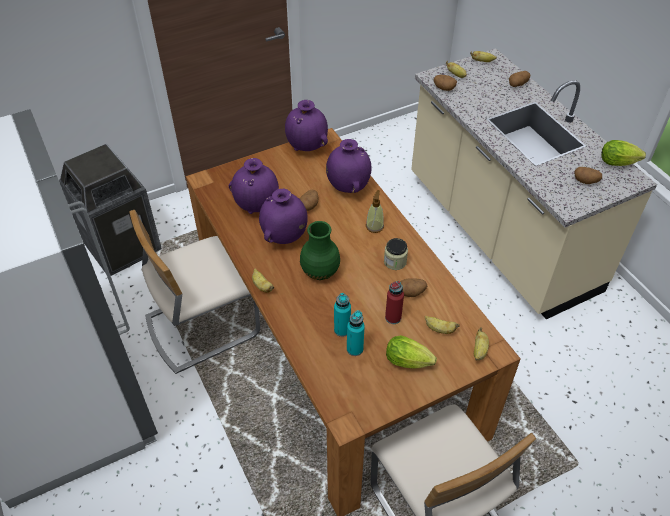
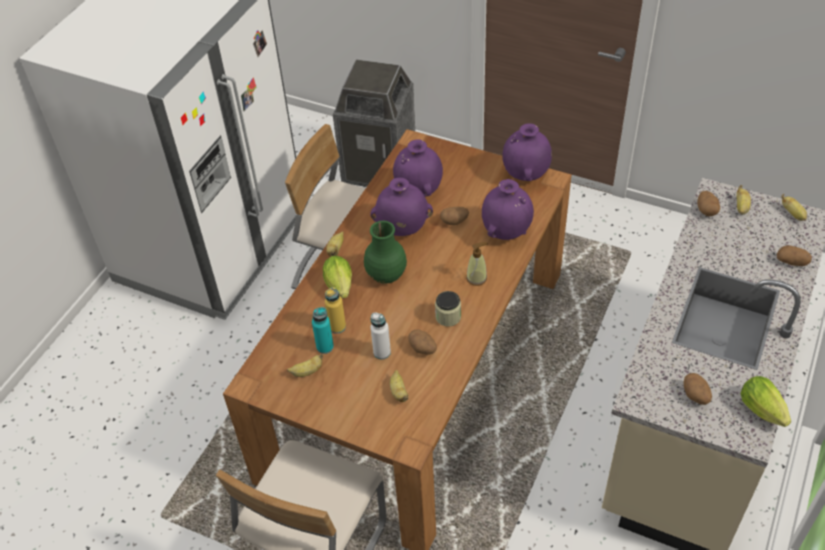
camera: 55 degrees right, 0 degrees up
turquoise bottle [334,293,351,337] -> yellow bottle [325,287,346,334]
red bottle [385,281,404,324] -> white bottle [371,312,391,360]
lettuce [386,335,437,369] -> lettuce moved to [323,256,352,298]
banana [474,327,489,361] -> banana moved to [287,354,323,377]

